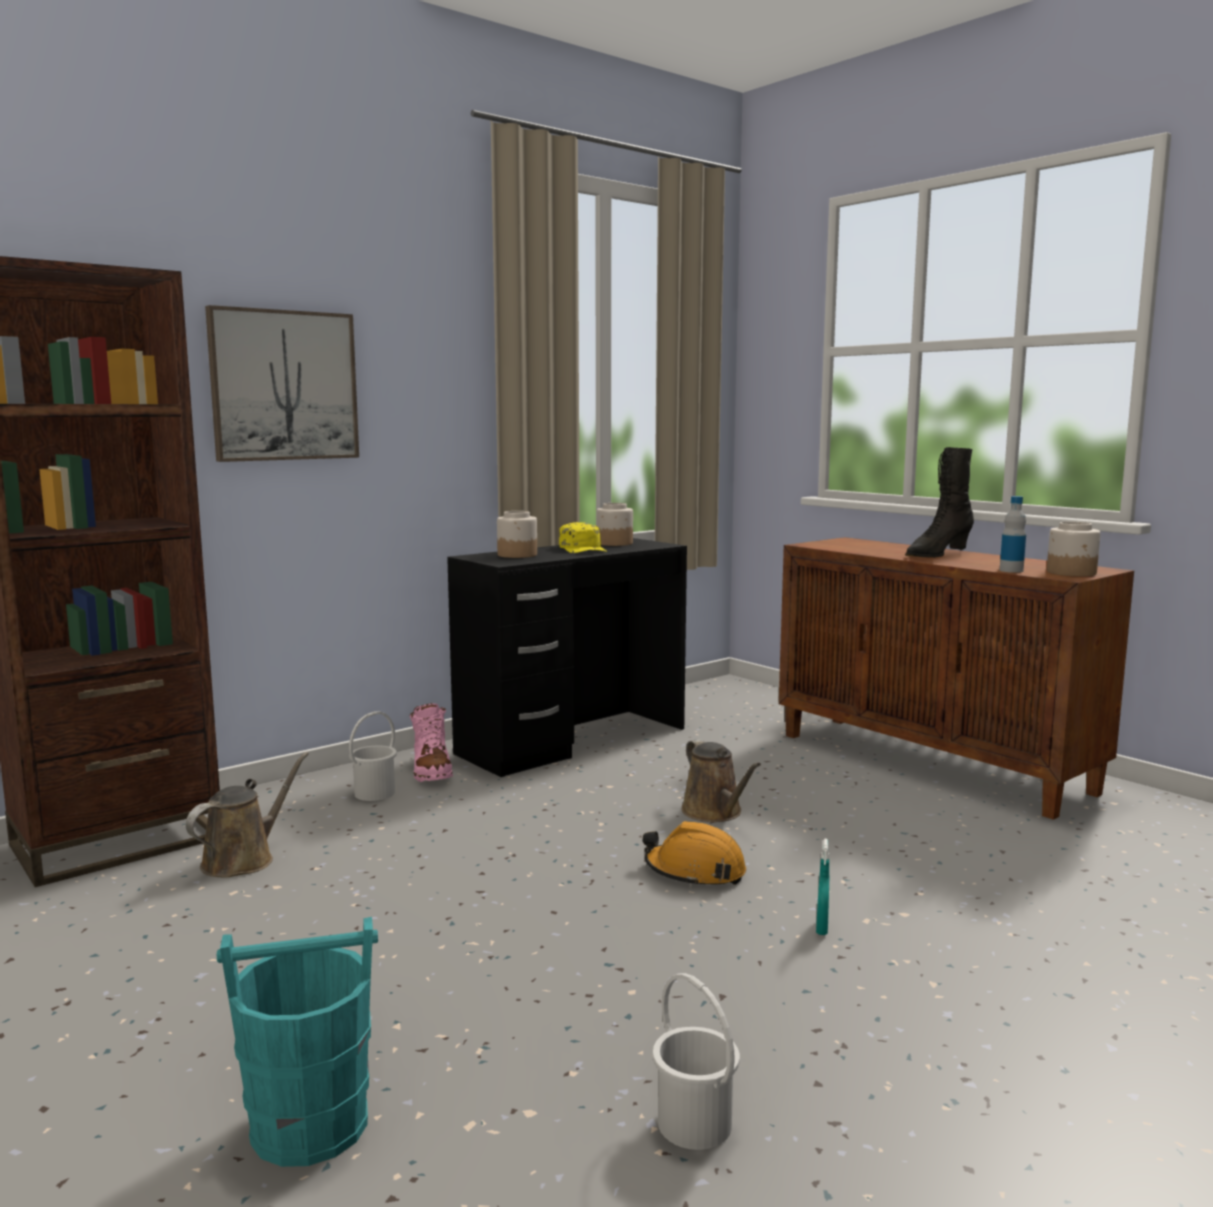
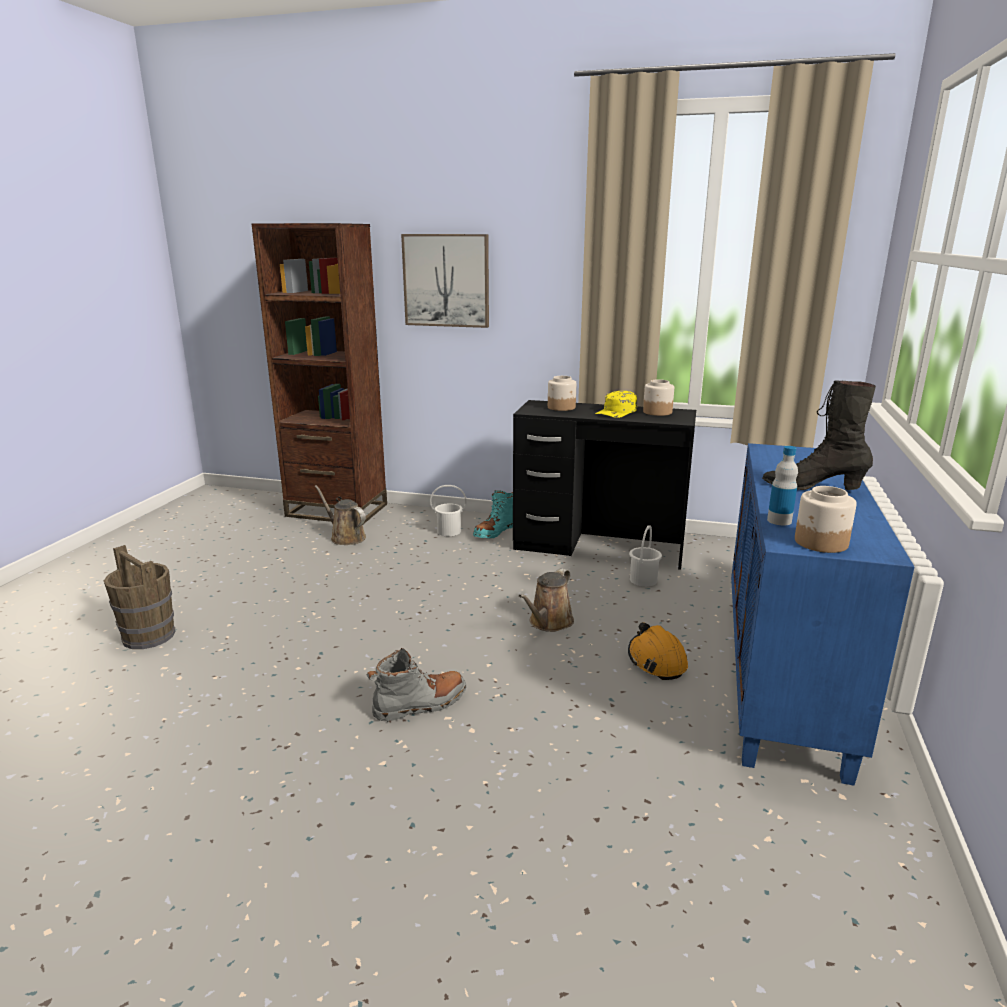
camera: 55 degrees right, 10 degrees up
brown watering can [186,752,309,878] -> brown watering can turned 135 degrees counterclockwise [314,485,366,545]
turquoise bucket [217,917,378,1167] -> brown bucket [104,545,175,649]
pink boot [410,703,453,782] -> turquoise boot [473,490,513,539]
orange hard hat [643,821,746,887] -> orange hard hat moved to [628,622,688,680]
white bucket [652,973,740,1150] -> white bucket moved to [629,525,662,587]
brown cabinet [779,537,1134,820] -> blue cabinet [731,443,914,786]
turquoise spray bottle [816,839,829,935] -> grey boot [367,648,466,722]

